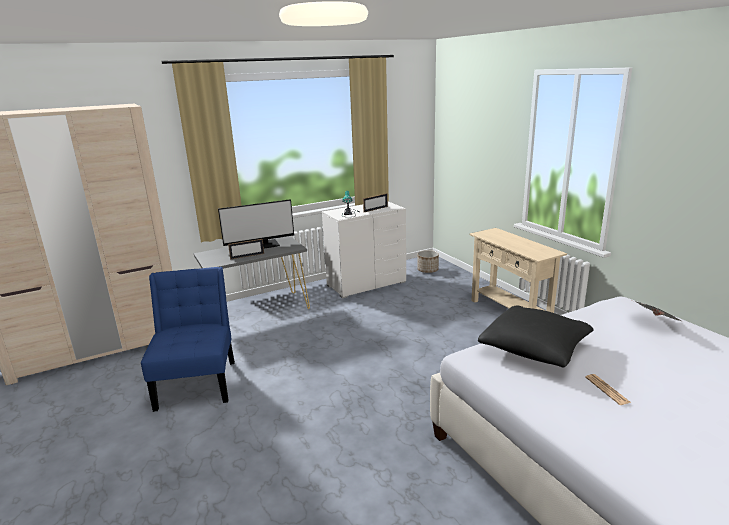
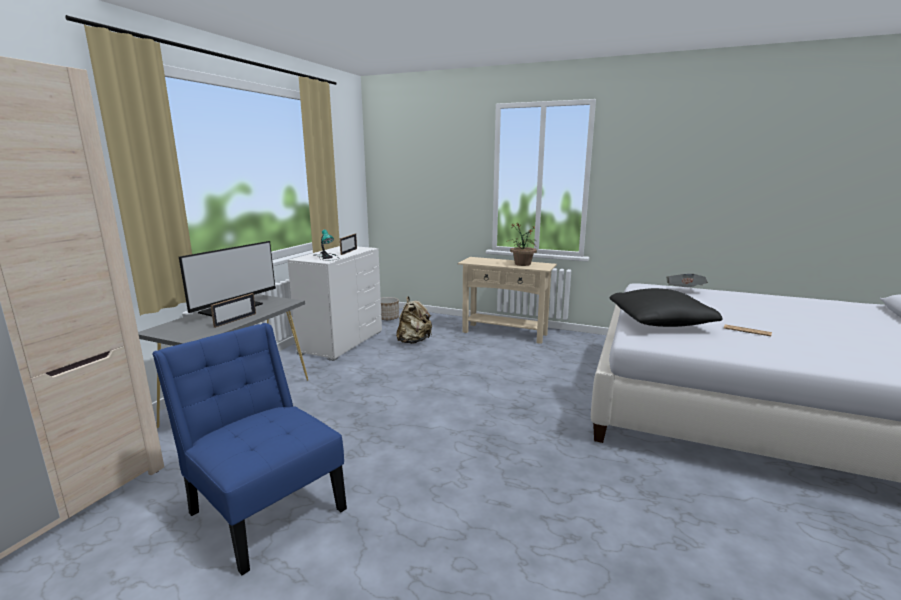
camera: 40 degrees left, 5 degrees down
none -> beige backpack [396,296,432,344]
none -> potted plant [508,223,537,266]

